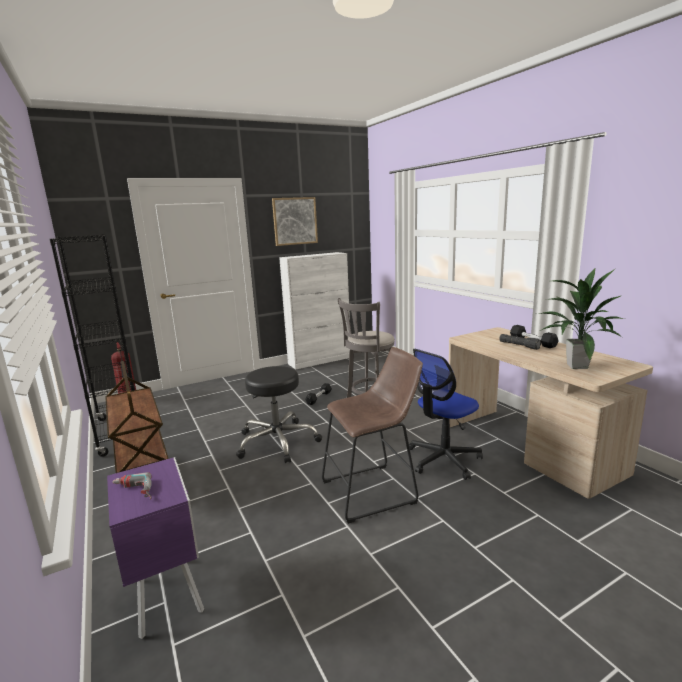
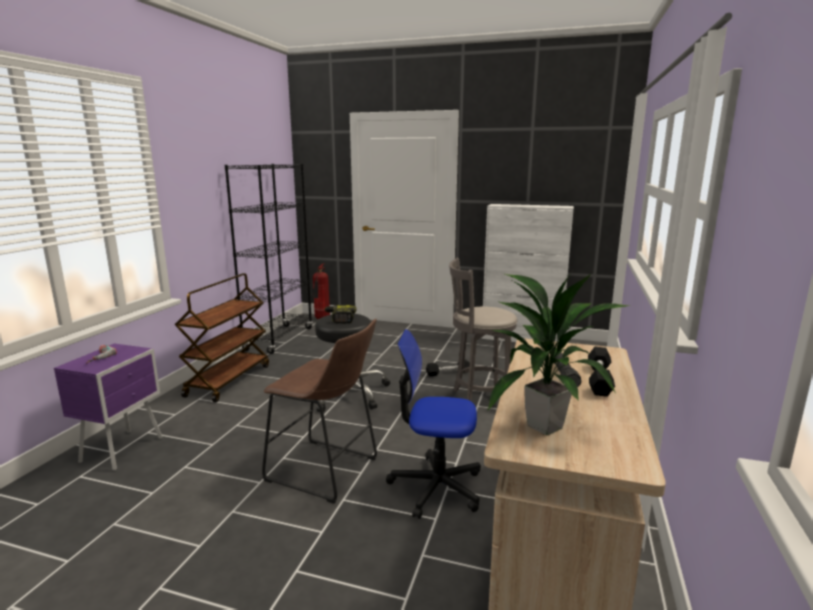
camera: 45 degrees right, 0 degrees up
picture [272,197,318,246] -> none
none -> power drill [324,305,356,324]

